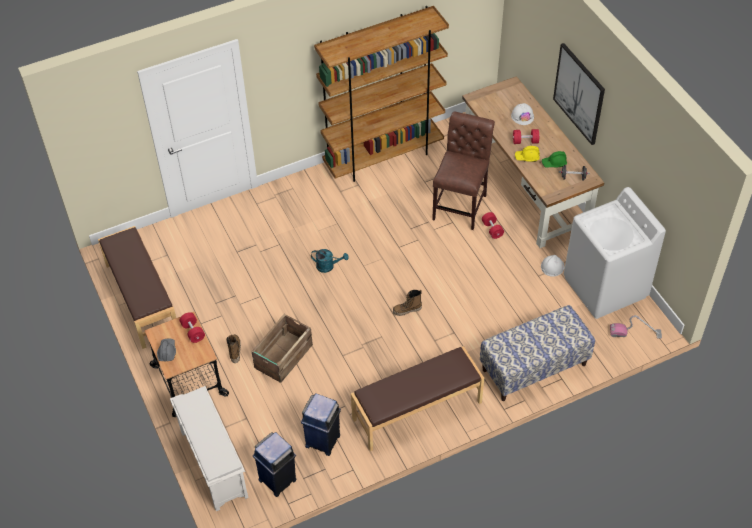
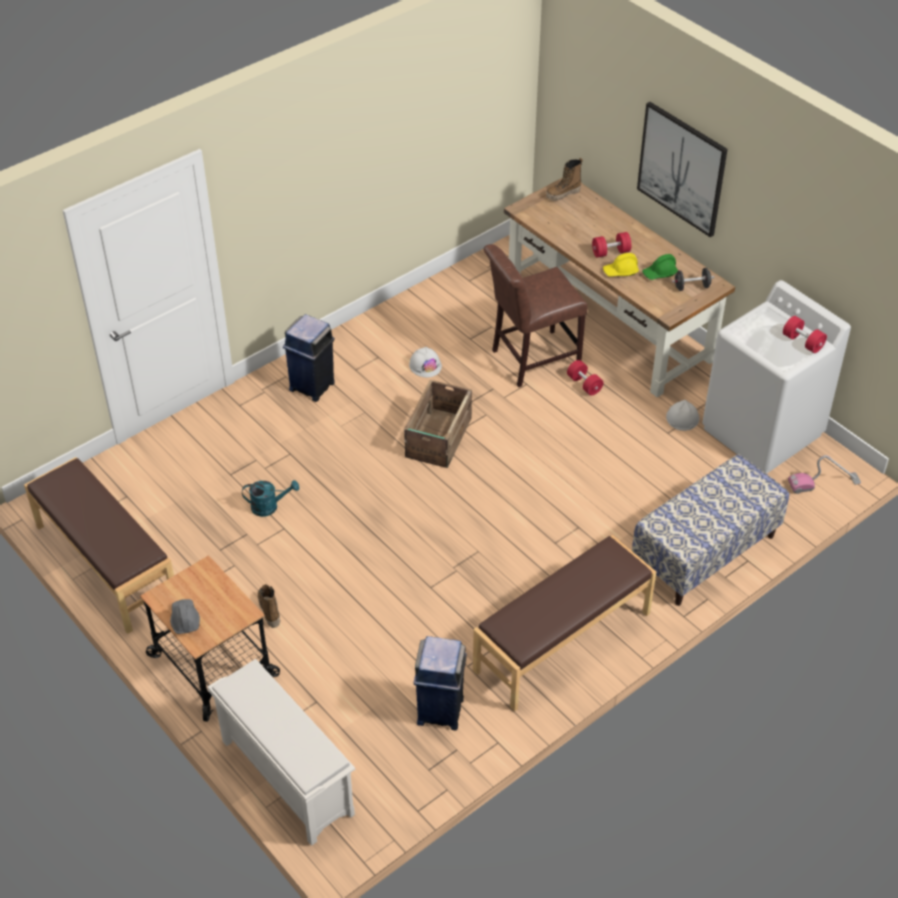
camera: 15 degrees left, 5 degrees down
red dumbbell [179,312,205,343] -> red dumbbell moved to [783,316,827,353]
crate [252,314,313,383] -> crate moved to [404,380,472,468]
blue trash can [253,432,296,497] -> blue trash can moved to [283,314,335,402]
turquoise watering can [311,249,349,273] -> turquoise watering can moved to [242,480,299,517]
brown bookcase [314,6,449,182] -> none
boot [393,290,422,316] -> boot moved to [546,158,583,201]
brown chair [432,112,495,230] -> brown chair turned 120 degrees counterclockwise [484,244,587,387]
white hard hat [511,103,534,125] -> white hard hat moved to [409,347,442,377]

